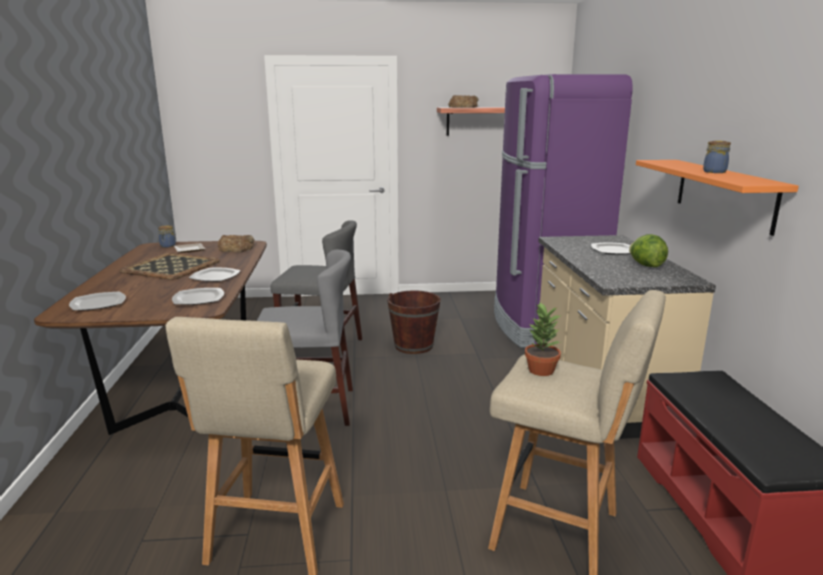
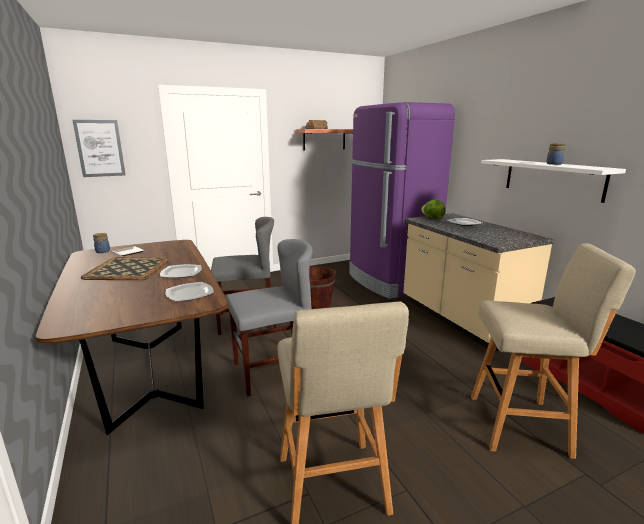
camera: 20 degrees left, 0 degrees up
plate [69,291,126,311] -> none
bread [218,235,254,252] -> none
potted plant [525,303,561,376] -> none
lettuce [629,234,668,267] -> lettuce moved to [421,199,446,219]
orange shelf [636,160,799,236] -> white shelf [481,159,626,203]
none -> picture [73,120,126,177]

